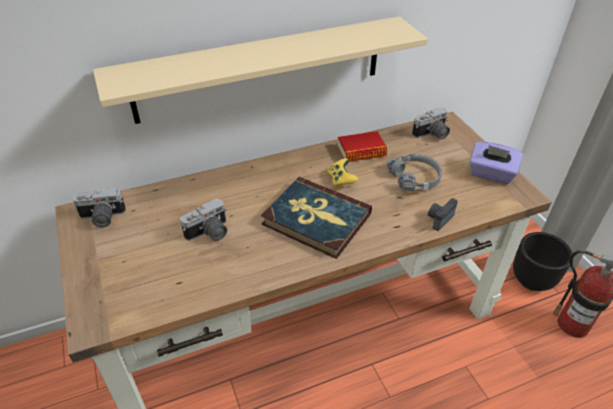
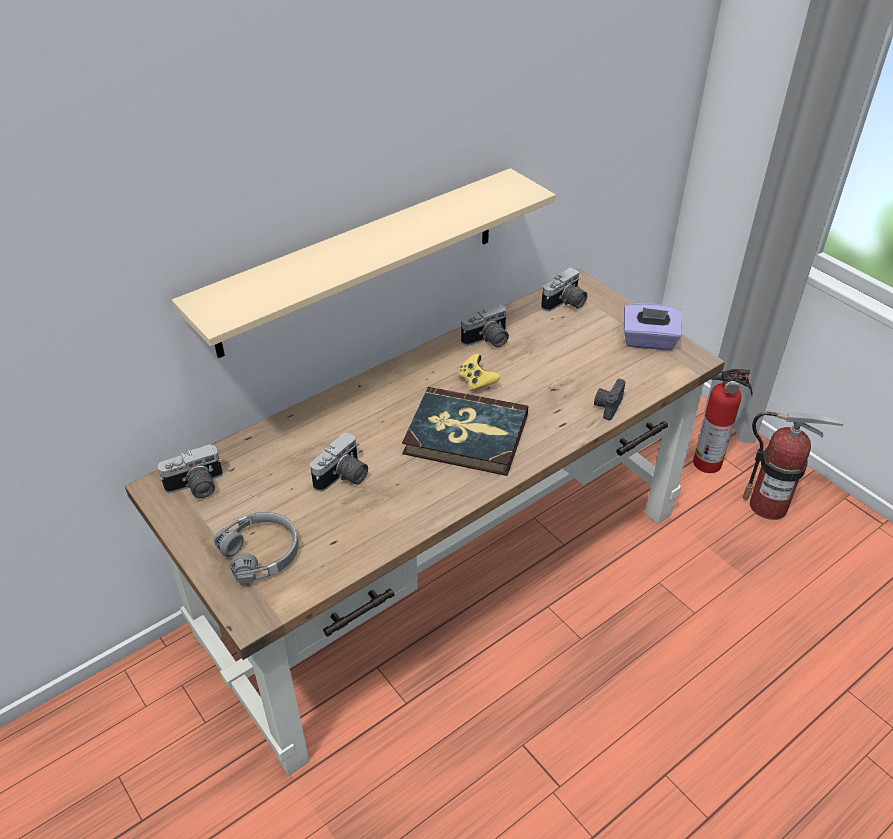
camera: 15 degrees left, 0 degrees up
book [337,131,387,162] -> camera [461,304,509,348]
grey headphones [387,154,442,192] -> grey headphones moved to [214,512,299,583]
black planter [513,232,572,291] -> fire extinguisher [693,369,753,473]

